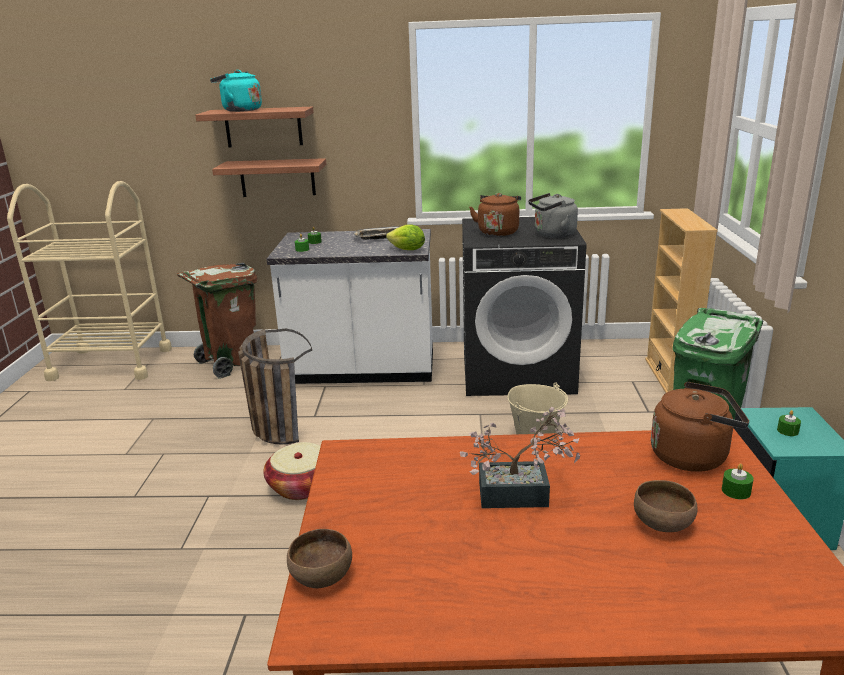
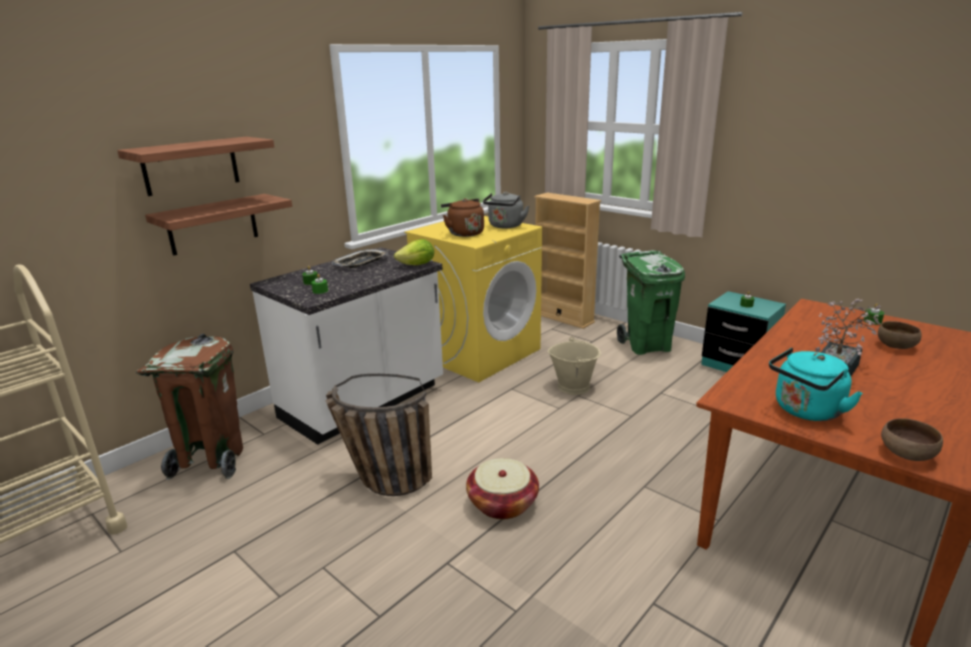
camera: 50 degrees left, 0 degrees up
turquoise kettle [210,70,262,112] -> turquoise kettle moved to [769,348,863,421]
black washing machine [462,217,587,396] -> yellow washing machine [405,216,542,382]
brown kettle [651,382,749,472] -> none

